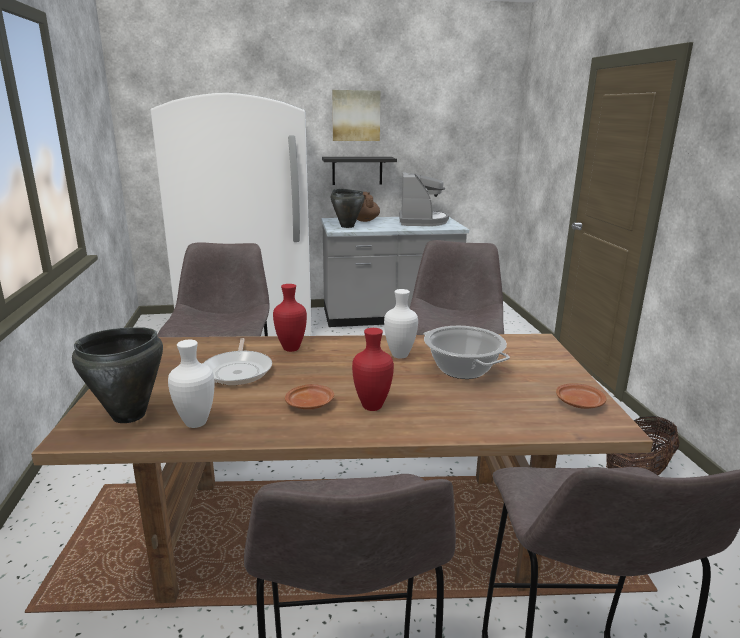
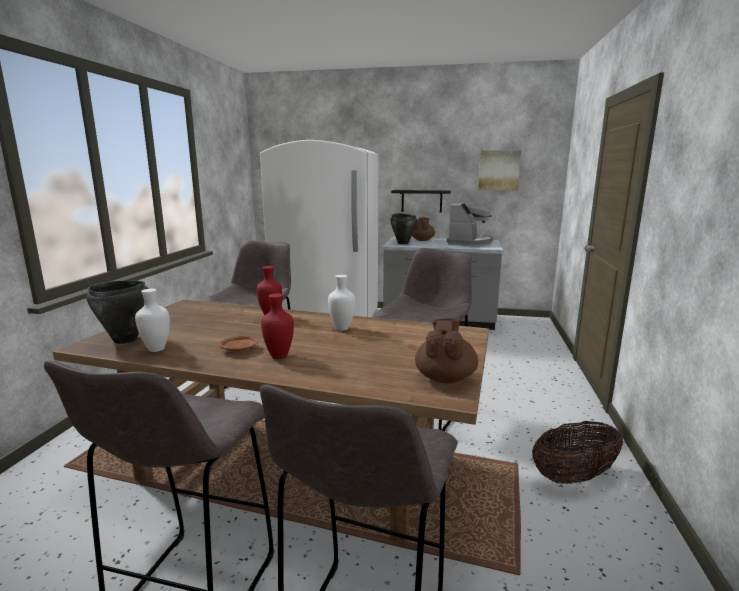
camera: 20 degrees right, 5 degrees down
frying pan [203,338,272,385] -> none
picture [332,90,381,141] -> picture moved to [478,150,521,191]
cooking pot [424,326,510,379] -> none
brown plate [556,383,606,409] -> brown teapot [415,318,478,383]

